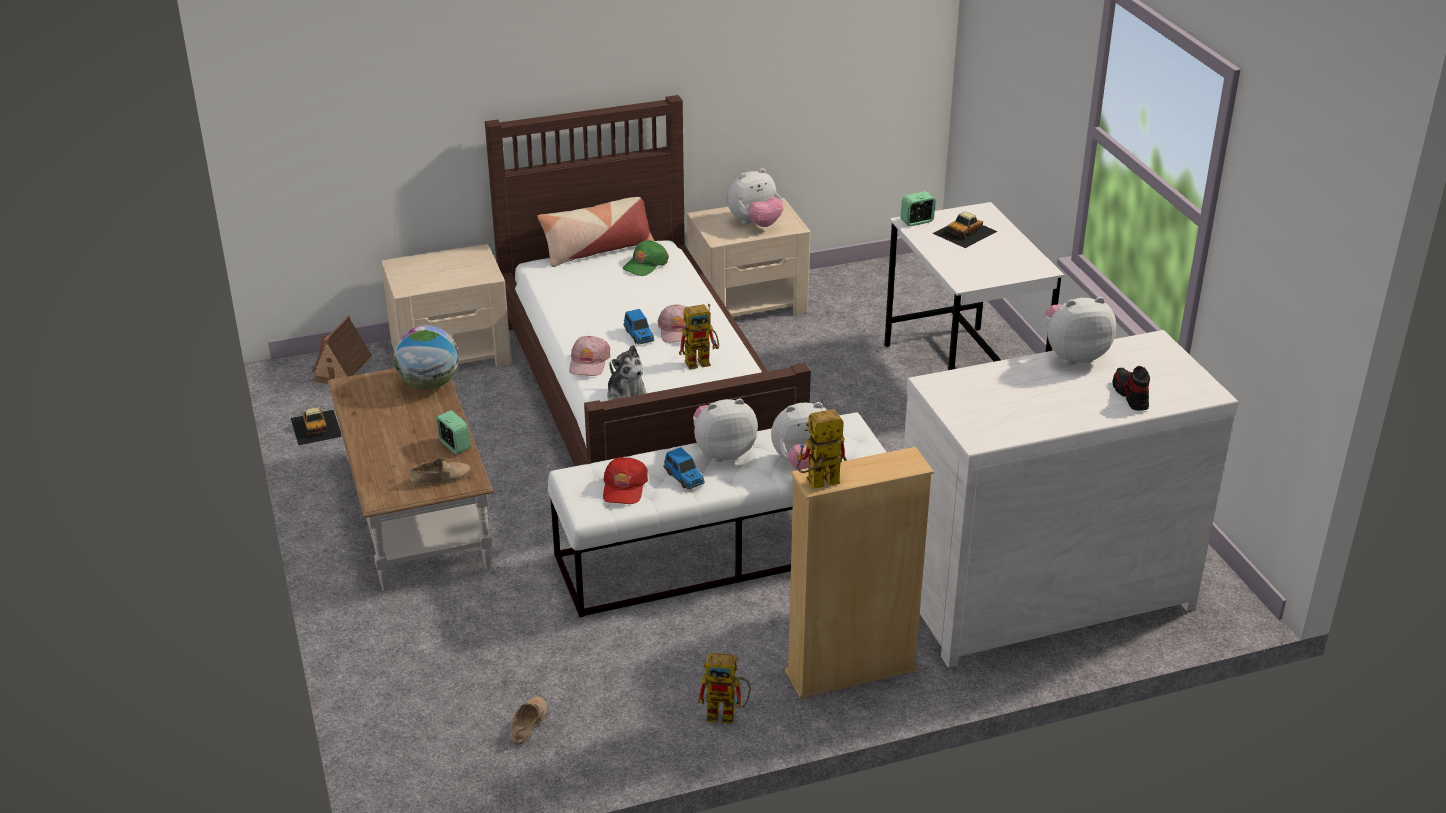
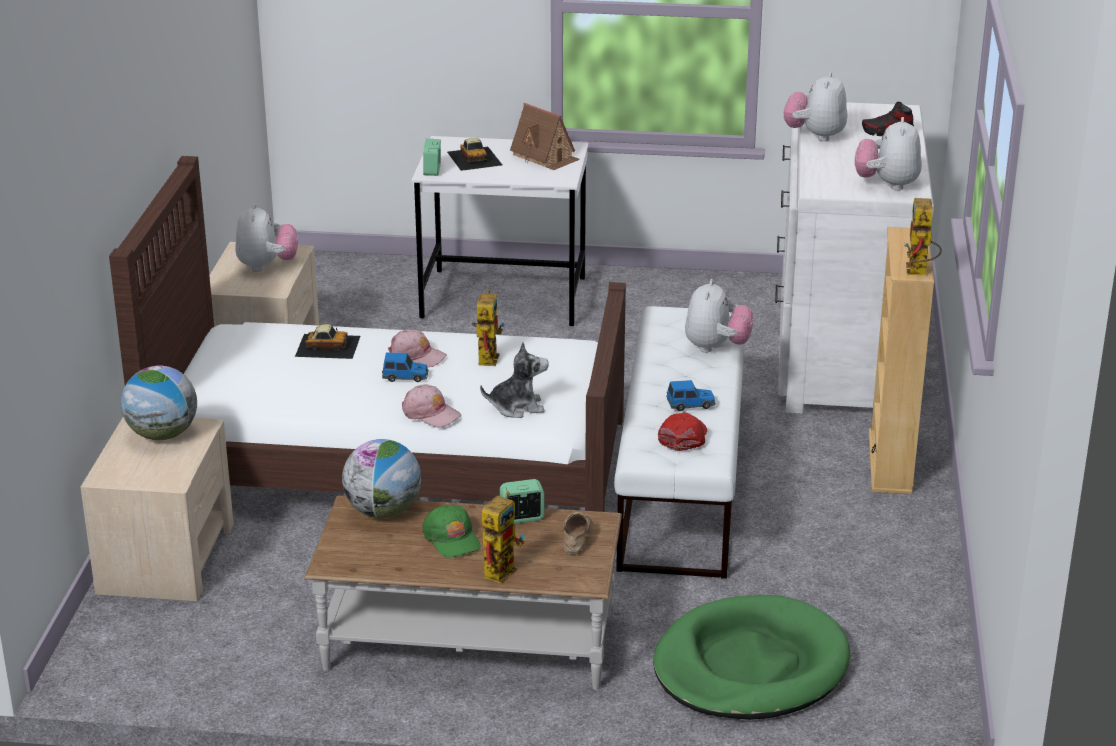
camera: 65 degrees left, 5 degrees down
toy car [291,407,342,445] -> toy car moved to [295,324,360,359]
toy house [311,316,372,384] -> toy house moved to [510,103,580,170]
beige shoe [510,696,547,745] -> none
pillow [537,197,655,267] -> none
red cap [603,457,648,504] -> red cap turned 105 degrees counterclockwise [658,412,707,451]
green cap [623,240,669,276] -> green cap moved to [422,505,481,558]
plush toy [693,398,758,462] -> plush toy moved to [855,117,922,191]
toy robot [697,653,751,724] -> toy robot moved to [482,492,525,584]
none -> globe [121,366,197,440]
none -> green dog bed [653,595,850,720]

